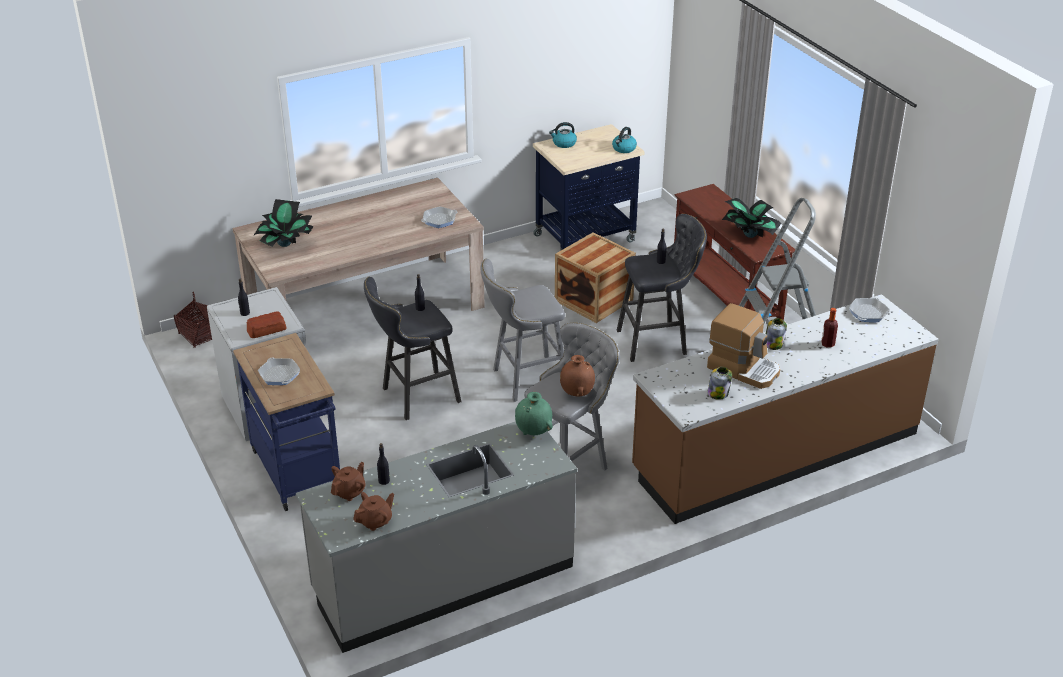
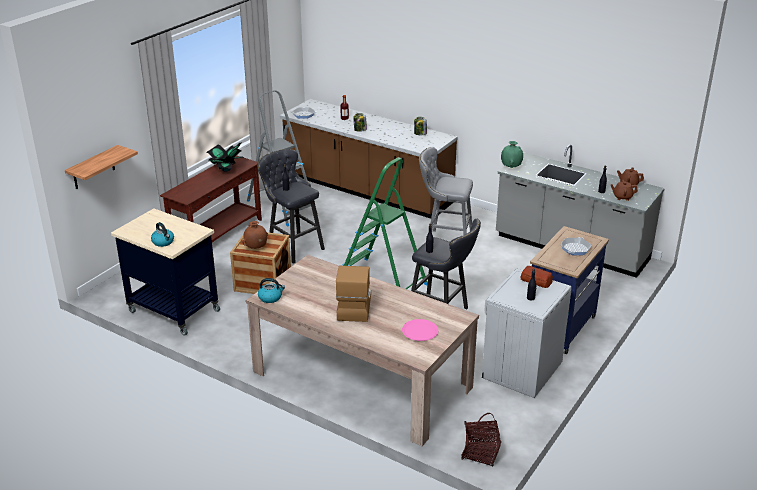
camera: 120 degrees left, 5 degrees down
potted plant [253,199,314,247] -> pink plate [402,319,438,341]
frying pan [421,207,457,228] -> none
grey stool [481,259,565,402] -> green step ladder [342,157,428,289]
brown vase [560,355,595,397] -> brown vase moved to [242,221,268,249]
kettle [612,127,637,153] -> kettle moved to [258,278,285,303]
coffee machine [707,303,780,389] -> coffee machine moved to [336,266,371,322]
none -> shelf [65,145,138,189]

